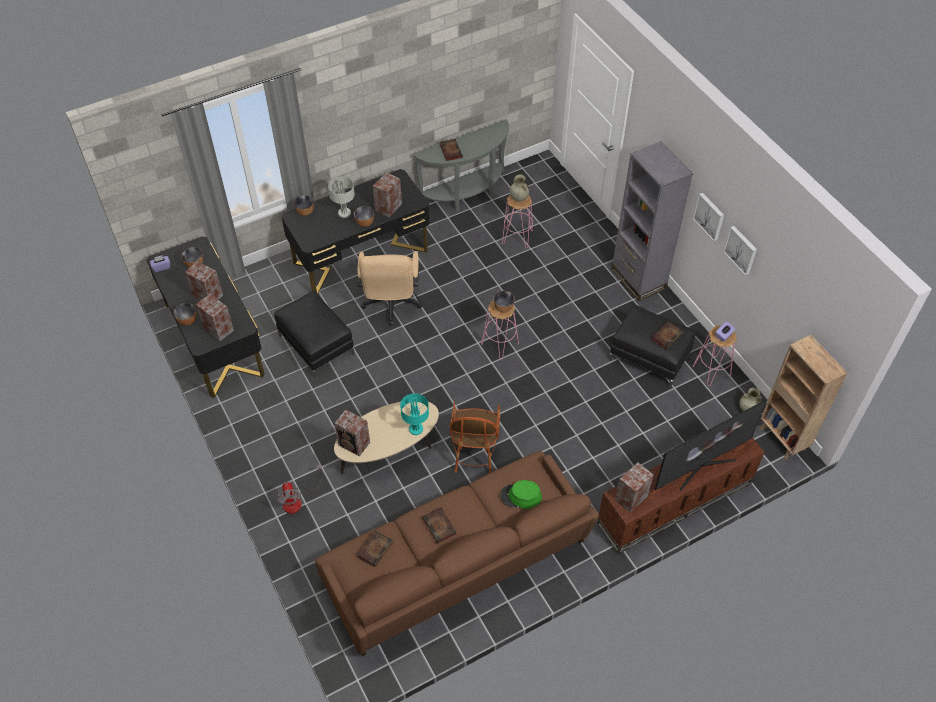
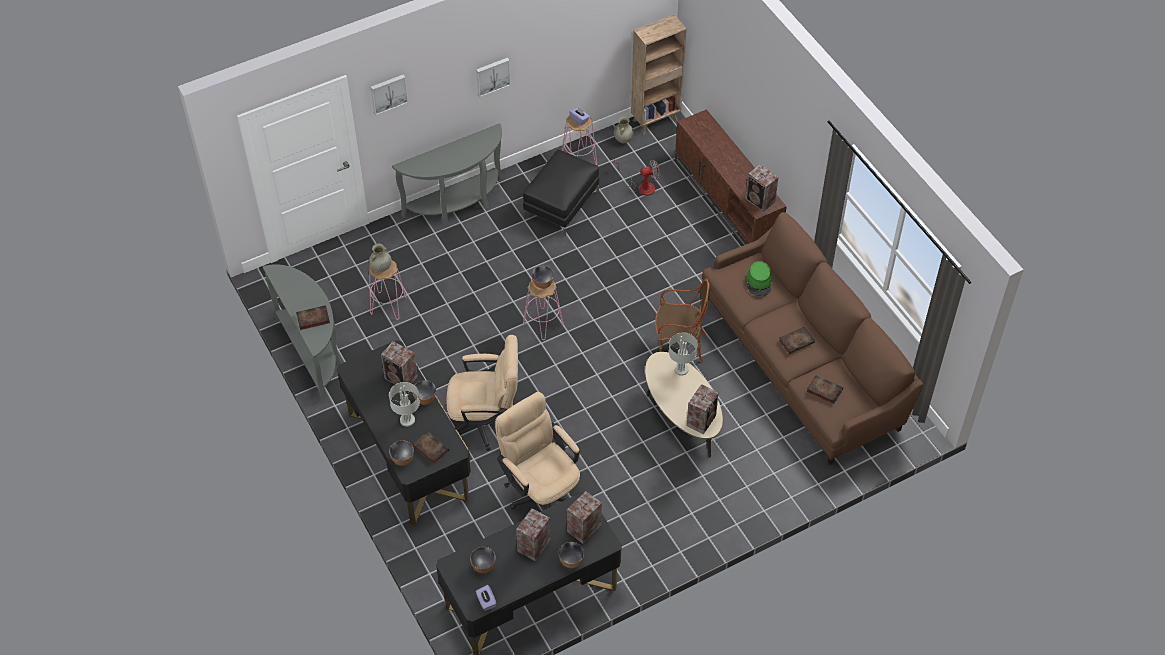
camera: 90 degrees left, 0 degrees up
black ottoman [274,291,355,378] -> beige office chair [495,392,580,510]
fan [277,465,322,514] -> fan moved to [614,159,660,196]
turquoise table lamp [400,393,429,435] -> grey table lamp [669,332,697,376]
grey bookcase [612,141,693,301] -> grey console table [392,123,502,226]
book [651,321,684,349] -> book moved to [412,431,449,464]
television [655,400,767,490] -> none
picture [724,226,757,276] -> picture moved to [370,74,408,115]

